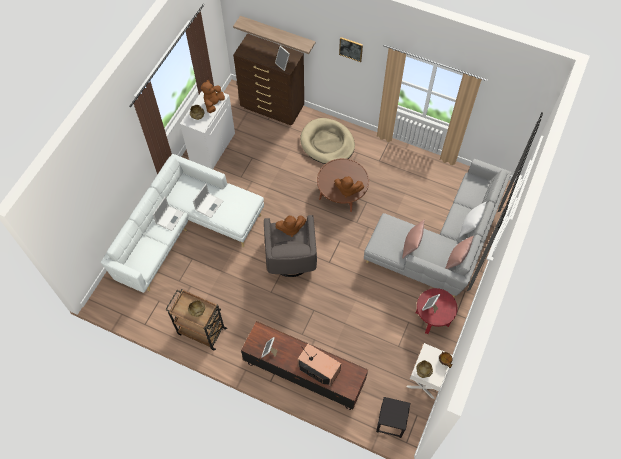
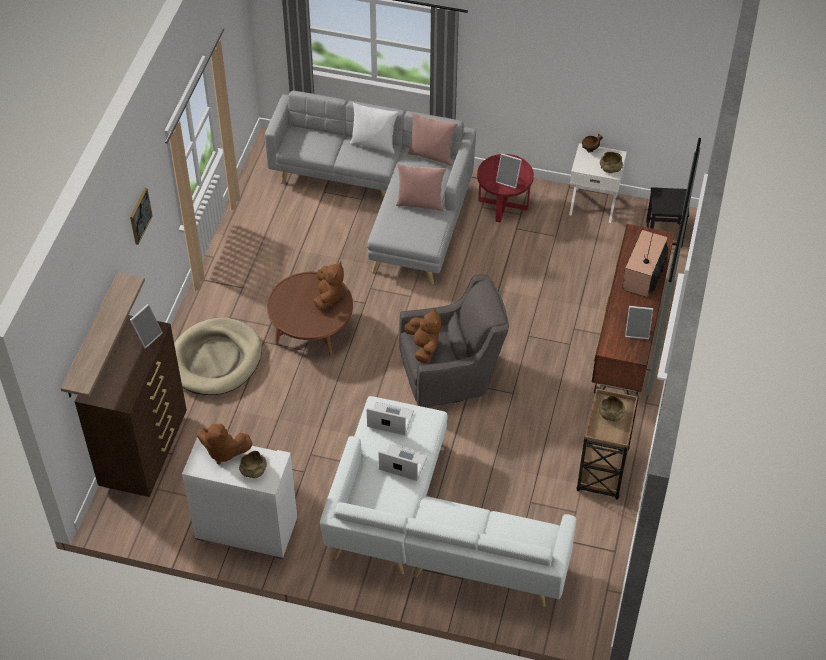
camera: 100 degrees left, 10 degrees down
laptop [153,196,184,231] -> laptop moved to [366,402,414,435]

